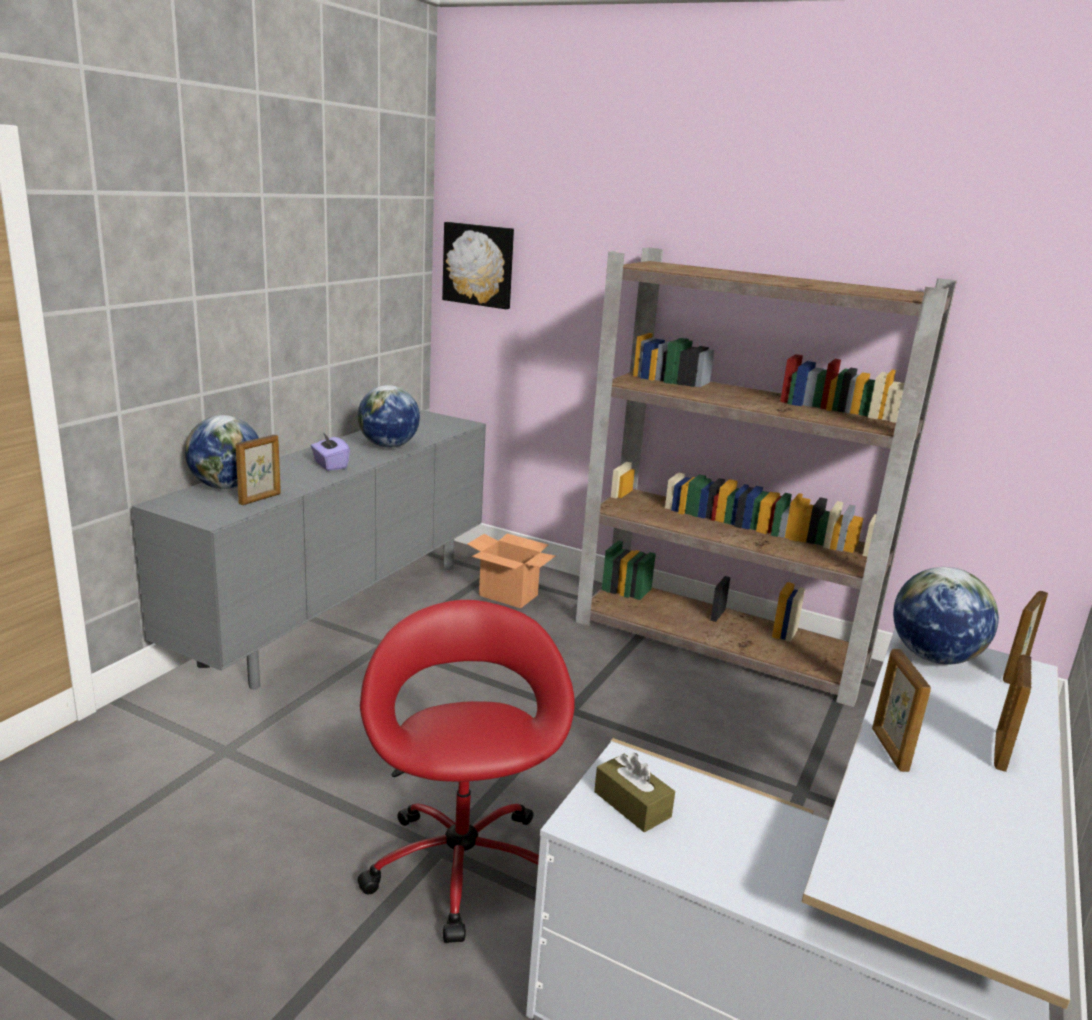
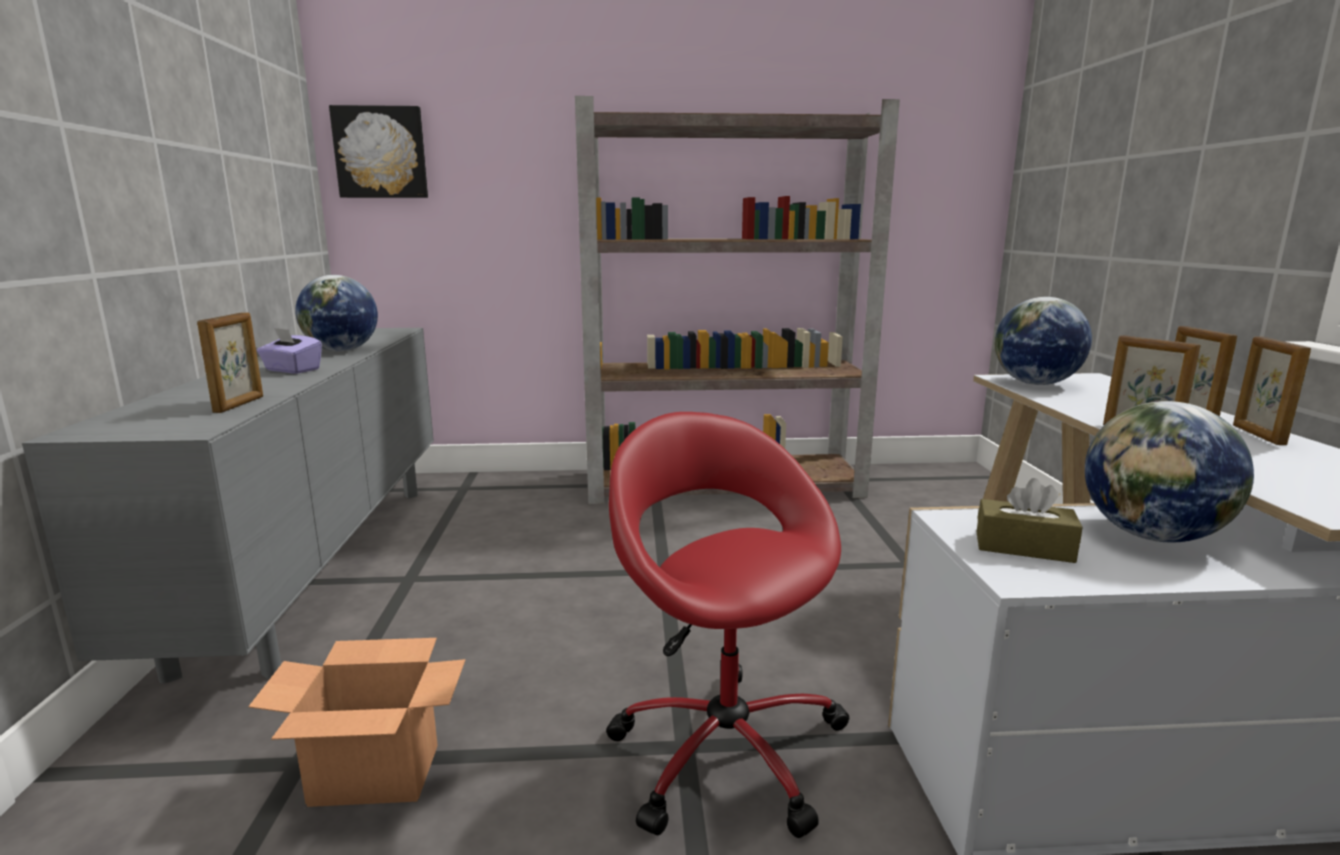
camera: 30 degrees left, 5 degrees down
globe [185,415,259,489] -> globe moved to [1085,401,1254,543]
cardboard box [467,533,555,608] -> cardboard box moved to [248,638,465,807]
picture frame [1003,591,1048,684] -> picture frame moved to [1233,336,1311,445]

